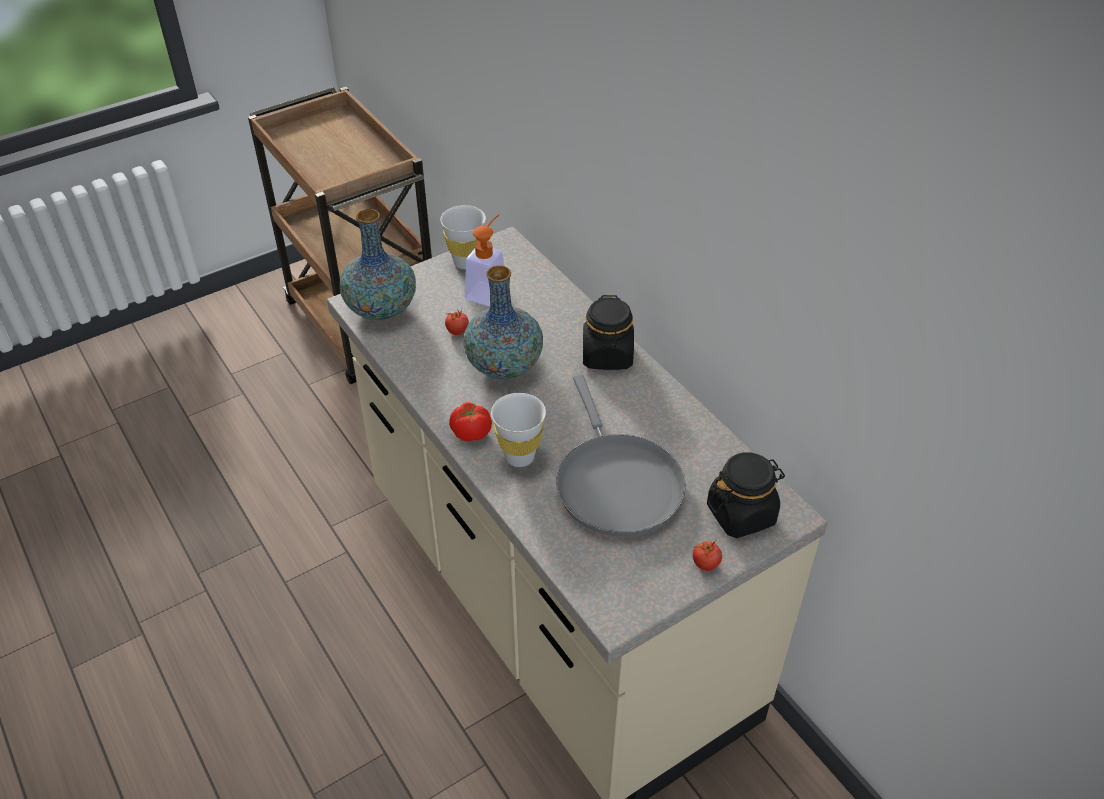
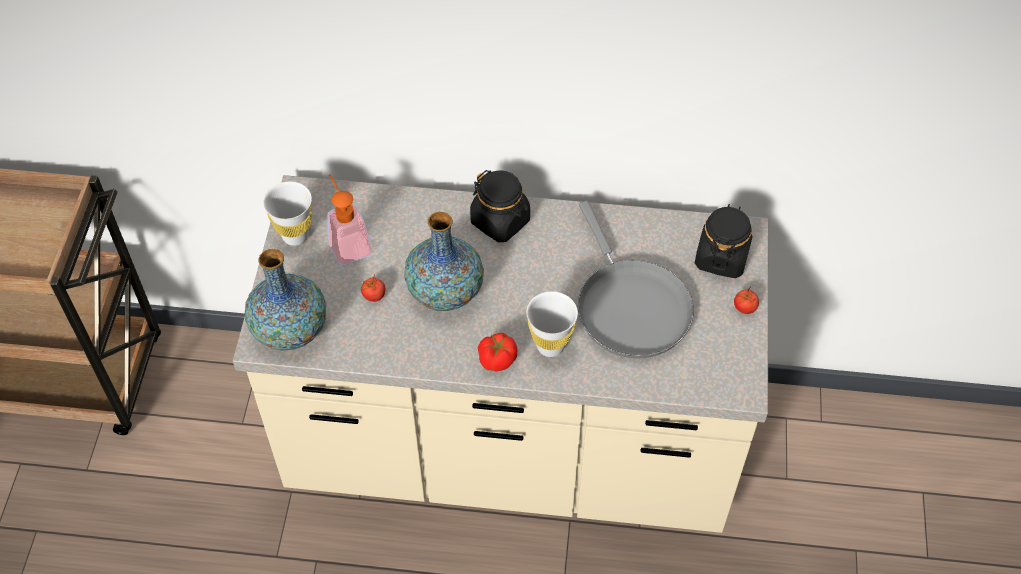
camera: 50 degrees left, 10 degrees up
grey frying pan [557,375,686,537] -> grey frying pan turned 45 degrees clockwise [578,201,694,359]

